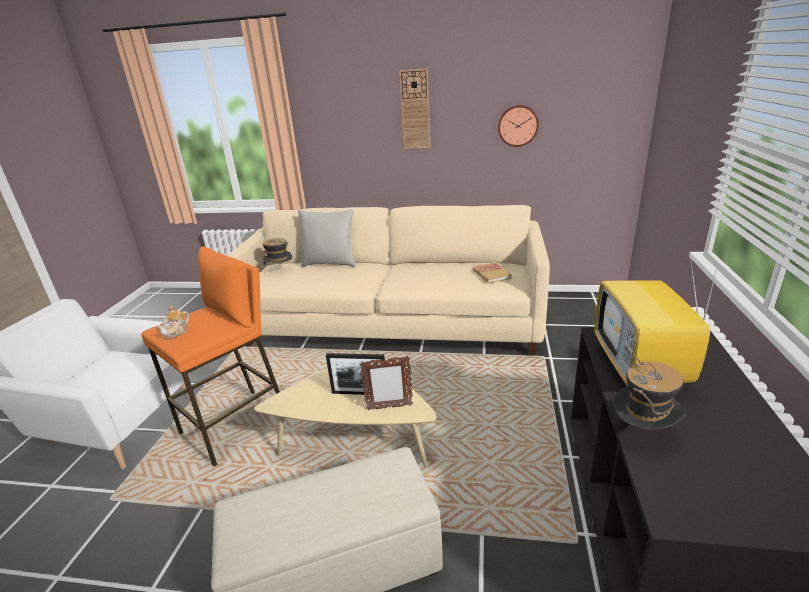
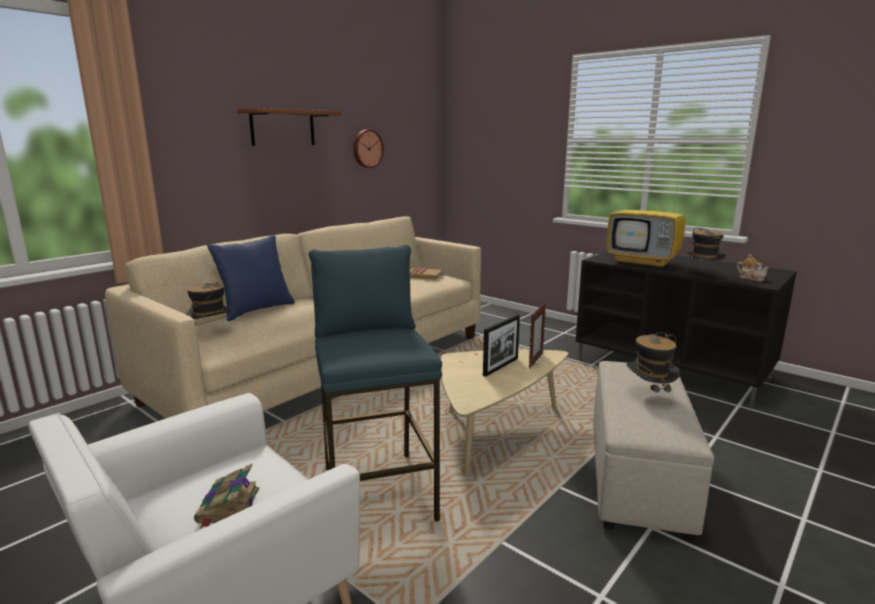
camera: 60 degrees left, 10 degrees down
orange stool [141,246,280,467] -> blue stool [309,245,442,521]
teapot [156,306,189,339] -> teapot moved to [737,254,769,281]
grey pillow [298,209,356,267] -> blue pillow [207,235,295,321]
wall clock [399,68,431,149] -> shelf [237,108,342,146]
none -> book [194,464,259,528]
none -> hat [626,333,680,407]

